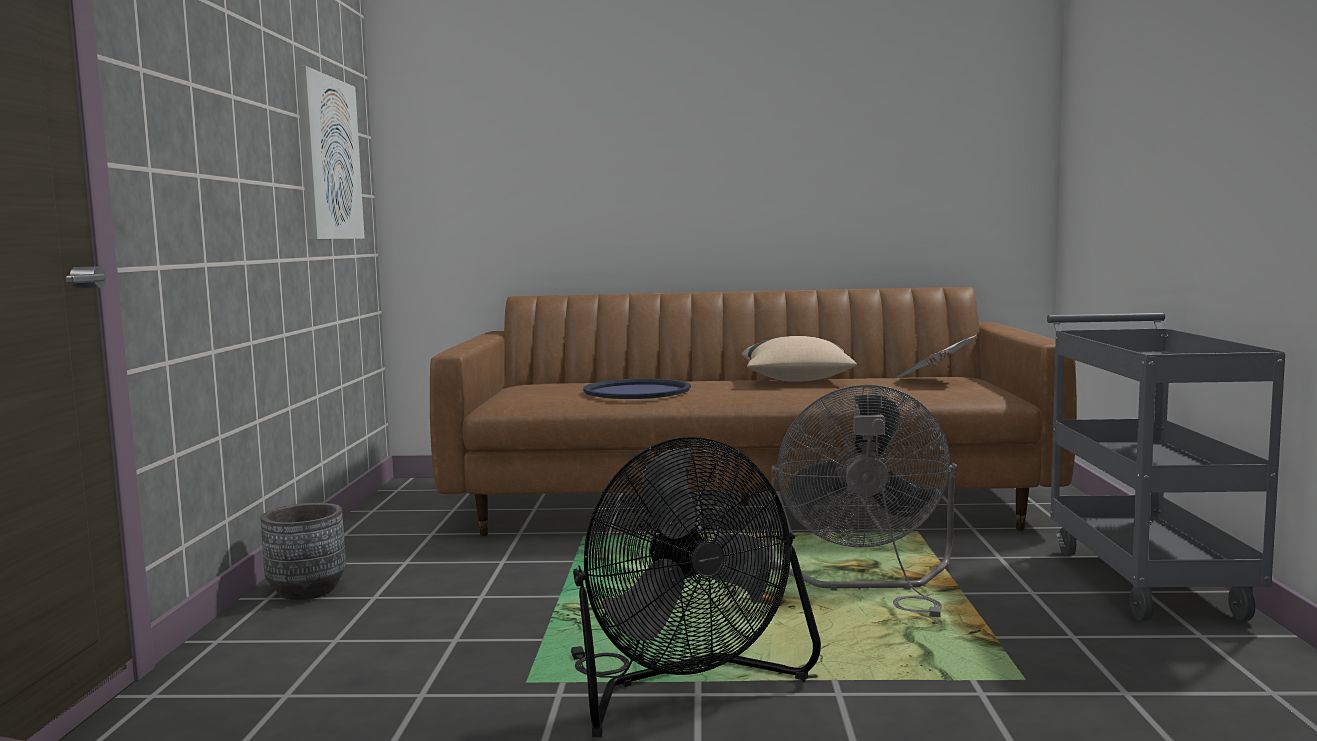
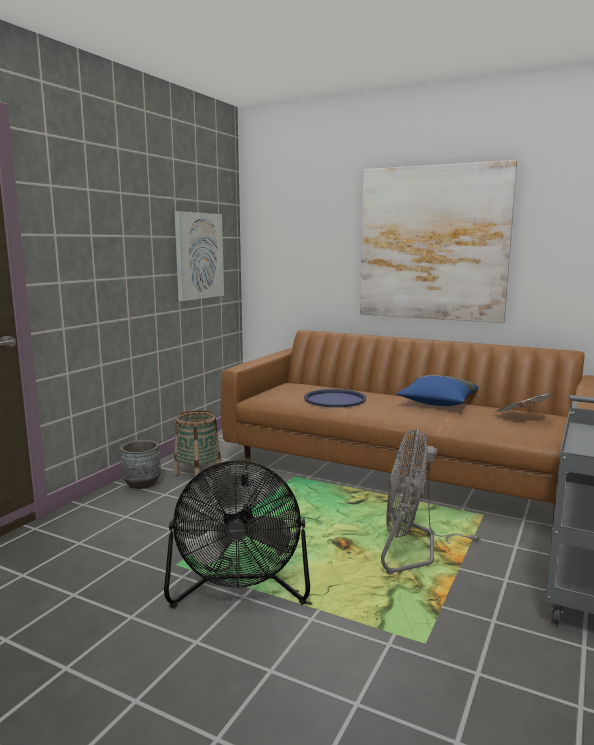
camera: 25 degrees right, 5 degrees up
beige pillow [742,336,857,382] -> blue pillow [397,375,478,406]
grey fan [765,385,957,617] -> grey fan turned 105 degrees counterclockwise [381,428,479,575]
none -> basket [174,410,222,483]
none -> picture [360,160,517,323]

